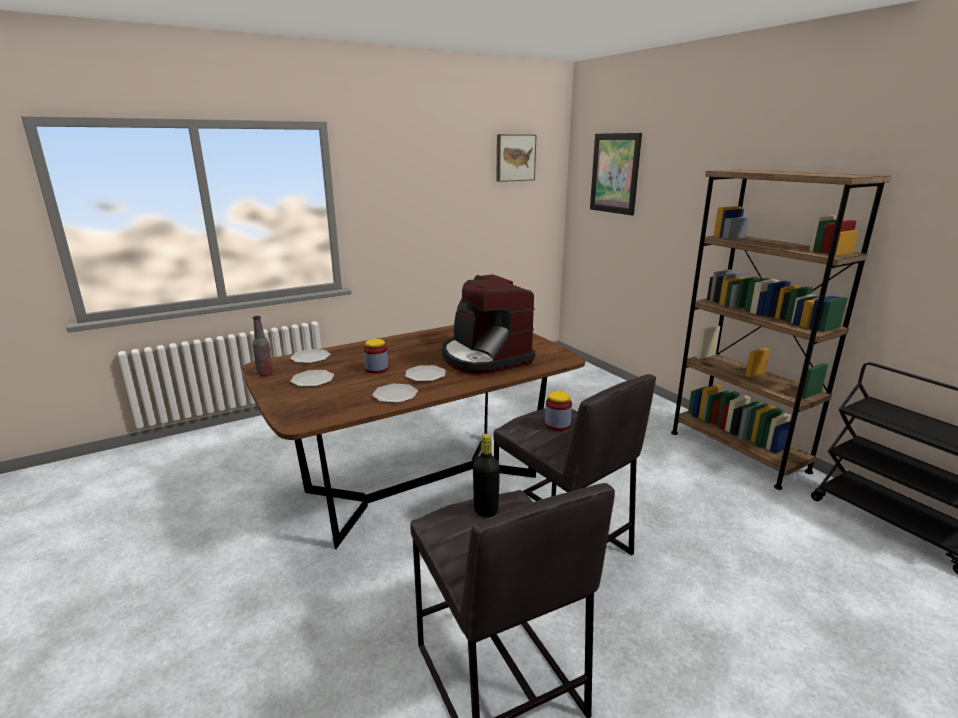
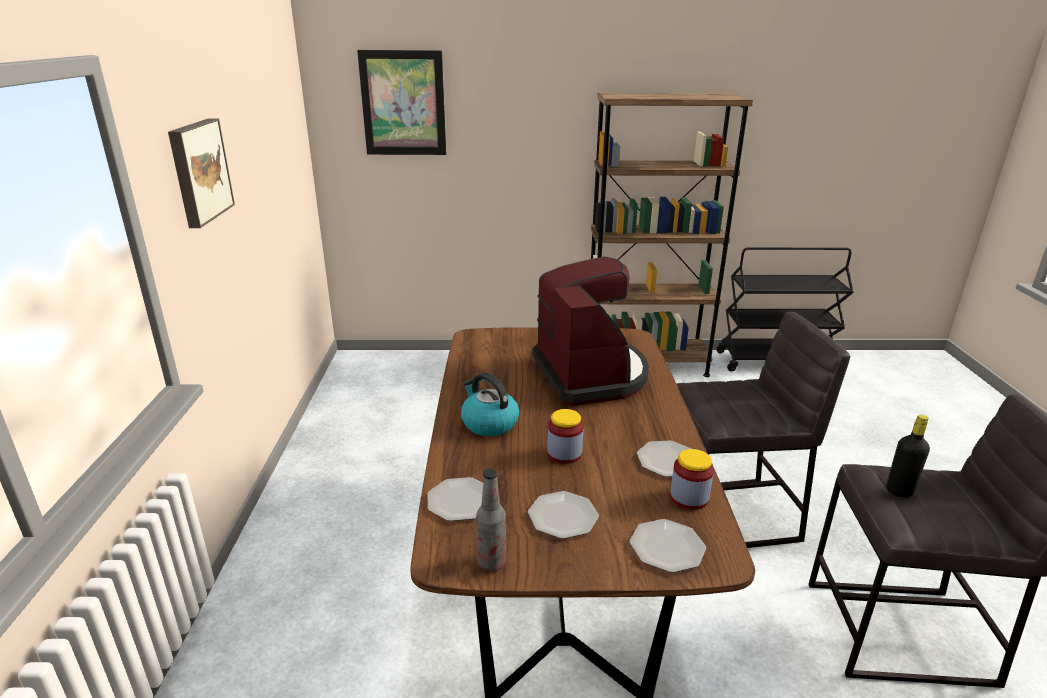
camera: 60 degrees left, 5 degrees up
plate [405,365,445,382] -> plate moved to [630,519,706,573]
coffee machine [442,274,535,374] -> coffee machine turned 105 degrees counterclockwise [532,257,649,406]
picture [496,134,537,182] -> picture moved to [168,118,235,228]
jar [545,391,572,431] -> jar moved to [670,449,714,510]
none -> kettle [461,373,519,436]

